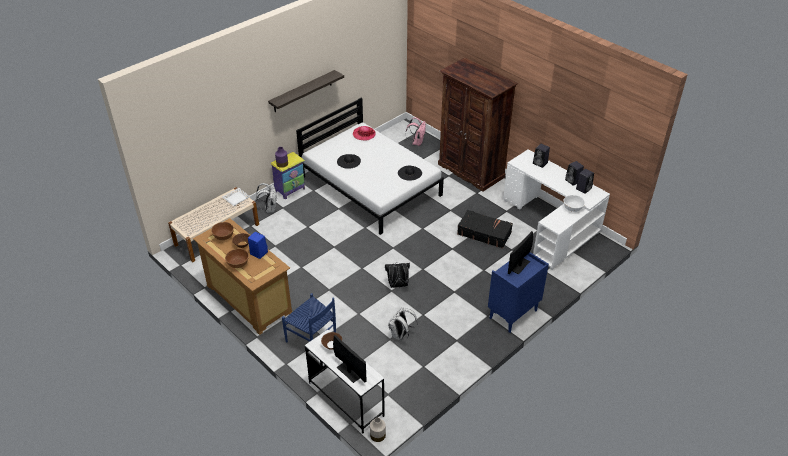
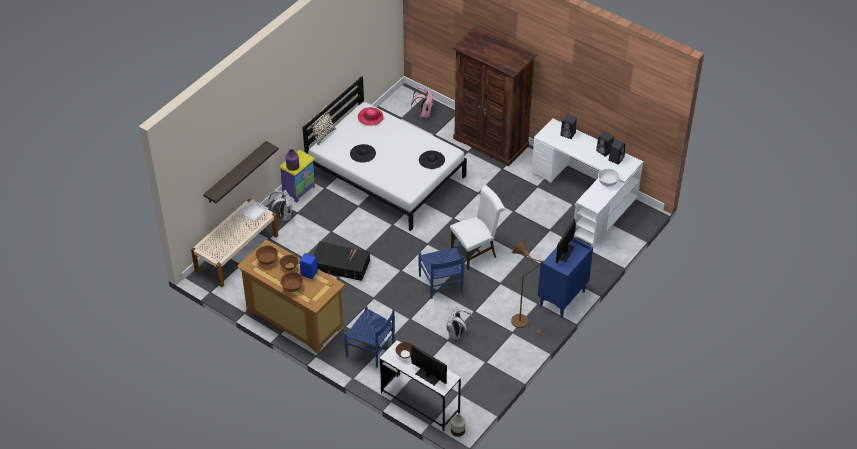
camera: 10 degrees left, 5 degrees up
shelf [268,70,344,112] -> shelf moved to [203,141,279,203]
black backpack [385,262,410,288] -> blue chair [419,244,464,299]
black suitcase [457,210,513,248] -> black suitcase moved to [314,241,370,281]
none -> beige pillow [308,105,336,145]
none -> white chair [450,185,505,270]
none -> brown floor lamp [511,240,544,335]

